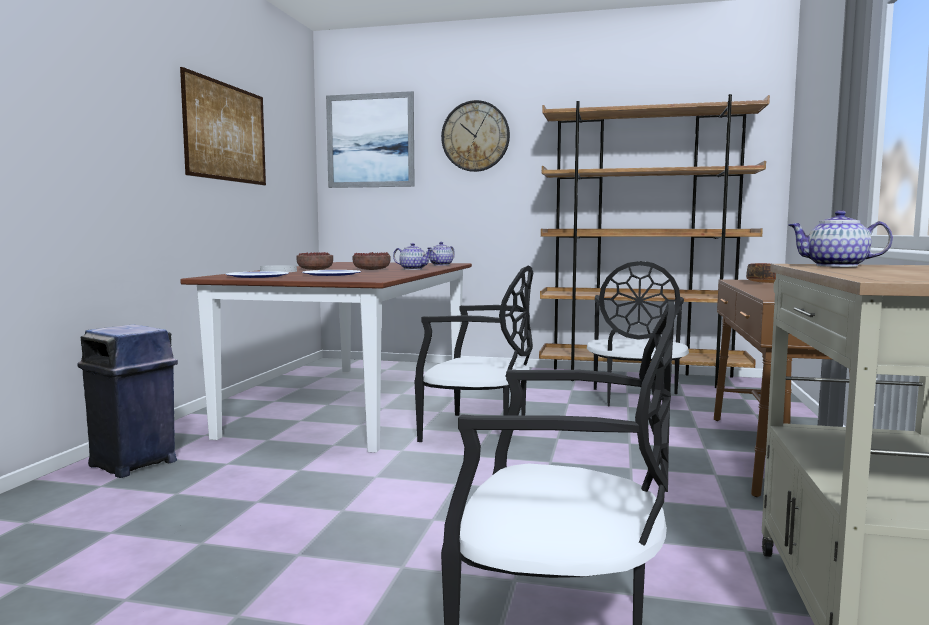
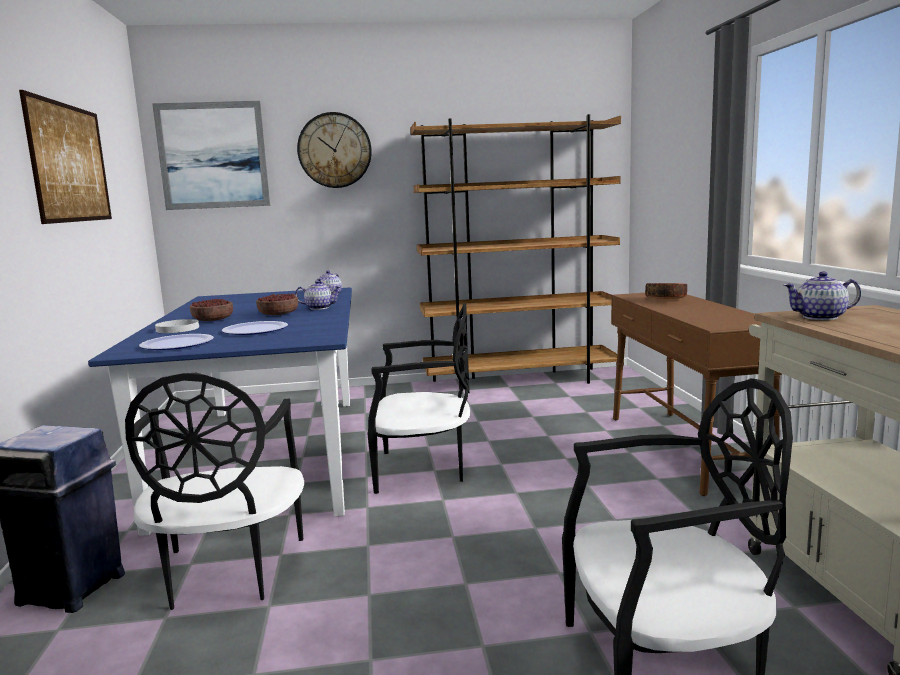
camera: 20 degrees left, 5 degrees up
brown dining table [180,262,472,453] -> blue dining table [88,287,352,536]
black chair [587,261,689,406] -> black chair moved to [125,373,304,610]

